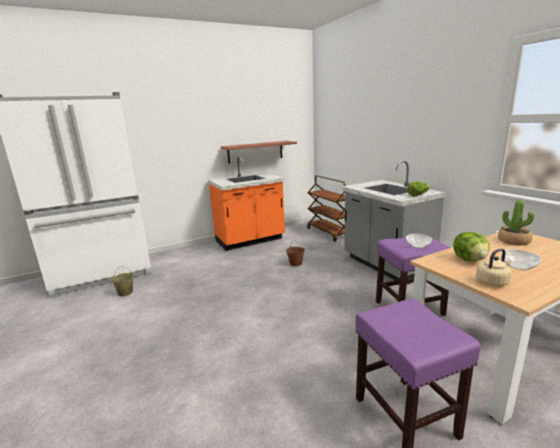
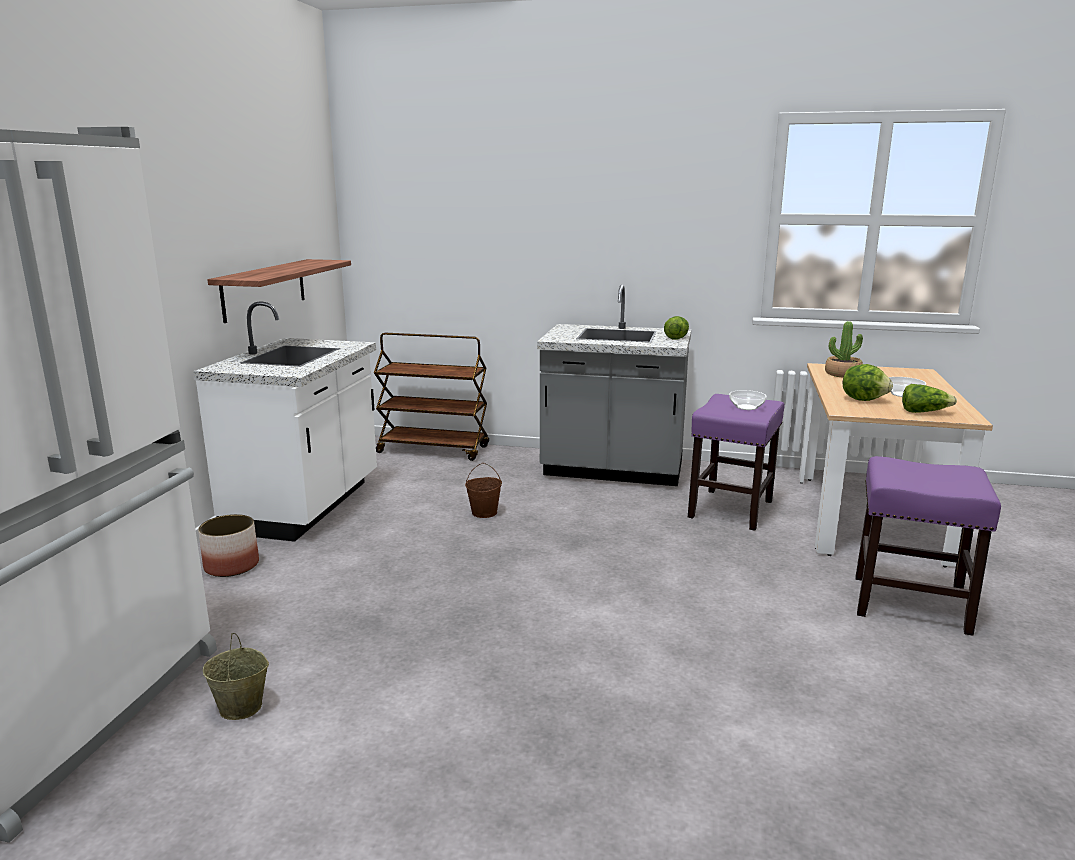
camera: 50 degrees left, 0 degrees up
orange counter [208,156,285,251] -> white counter [193,301,377,542]
beige kettle [476,248,512,286] -> lettuce [902,384,957,413]
none -> planter [198,514,259,577]

